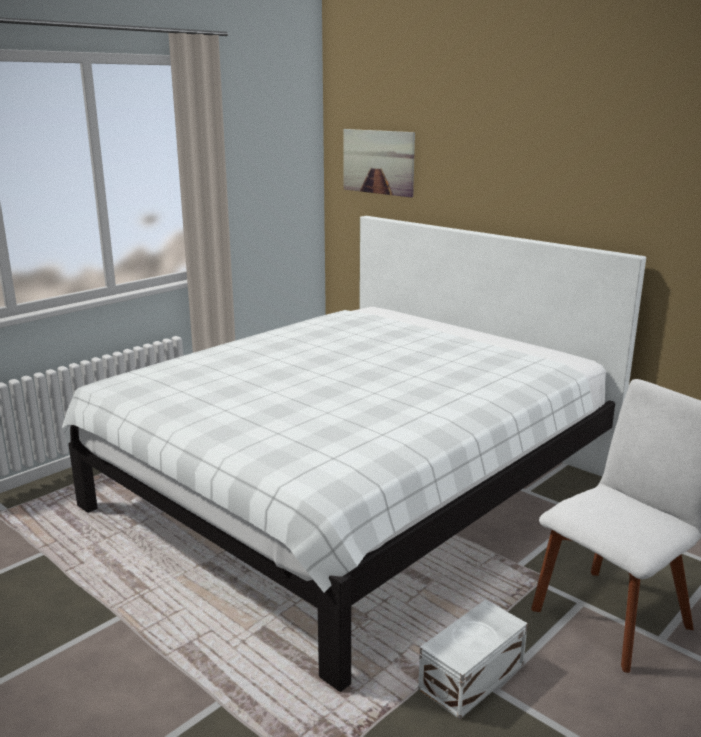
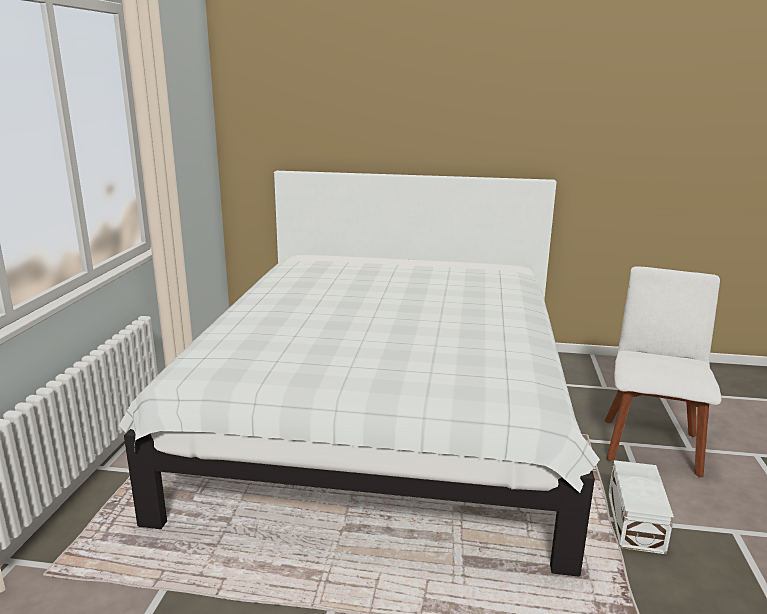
camera: 35 degrees left, 0 degrees up
picture [343,129,415,197] -> none

